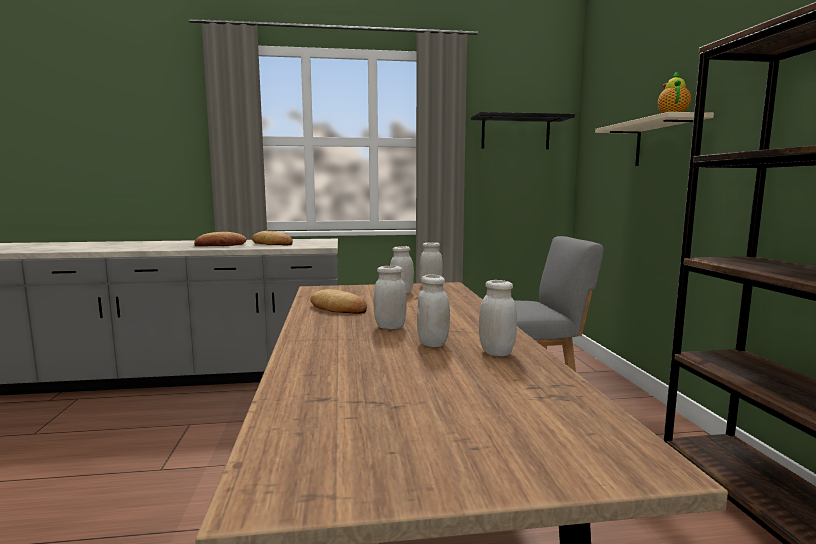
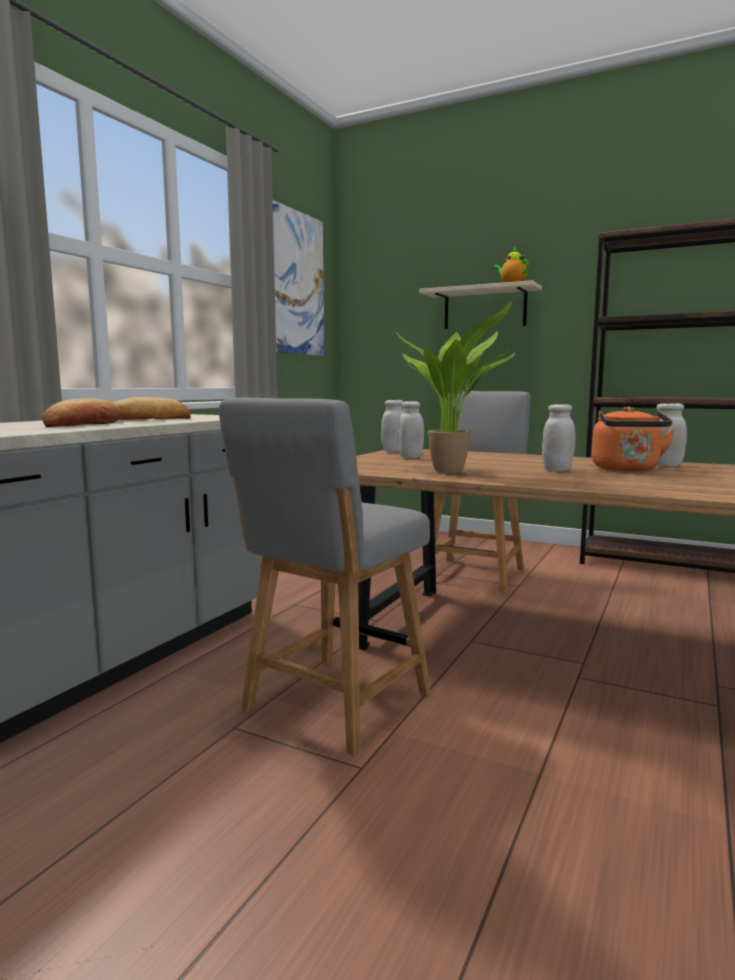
camera: 55 degrees left, 0 degrees up
bread [310,289,367,314] -> potted plant [396,302,515,473]
white jar [417,274,450,347] -> orange kettle [592,406,675,471]
black shelf [471,112,575,149] -> picture [273,200,324,356]
none -> grey chair [219,398,431,756]

